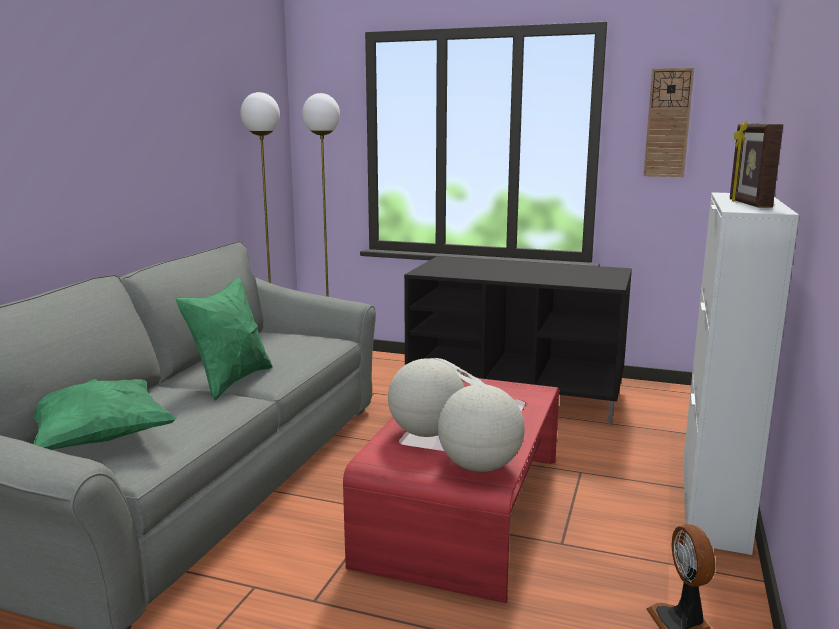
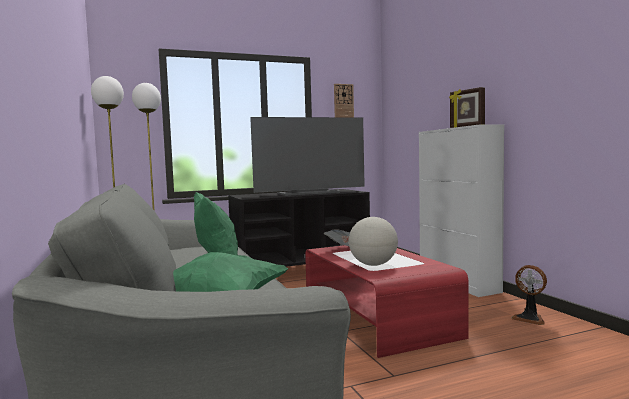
camera: 40 degrees left, 10 degrees down
globe [438,384,525,472] -> none
none -> television [250,117,365,196]

